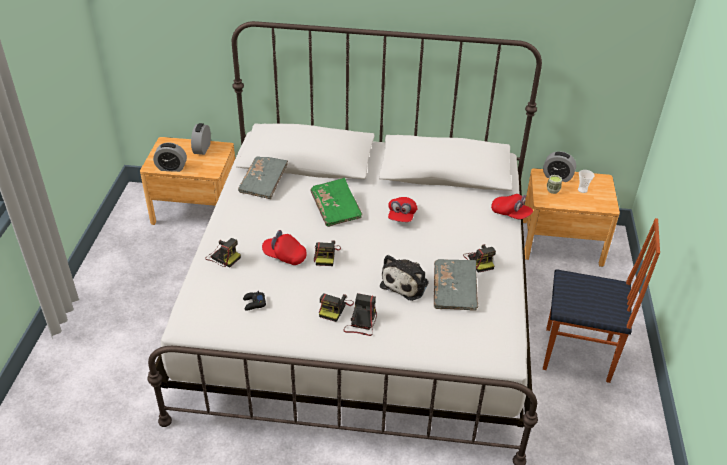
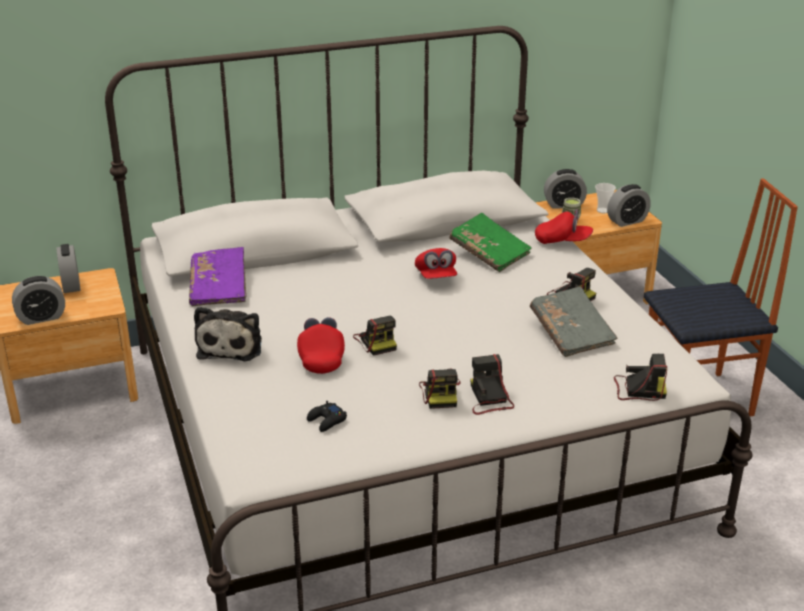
camera: 25 degrees left, 10 degrees down
camera [205,238,241,267] -> camera moved to [614,354,667,401]
grey book [238,156,288,199] -> purple book [189,247,247,306]
red cap [262,230,307,265] -> red cap turned 90 degrees clockwise [297,317,345,374]
green book [310,178,363,227] -> green book moved to [449,213,532,272]
plush toy [380,255,429,301] -> plush toy moved to [194,307,262,361]
none -> alarm clock [607,184,651,227]

